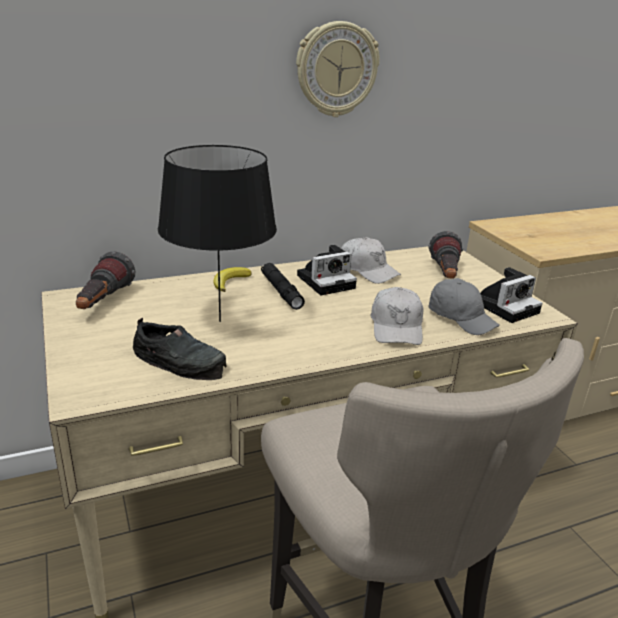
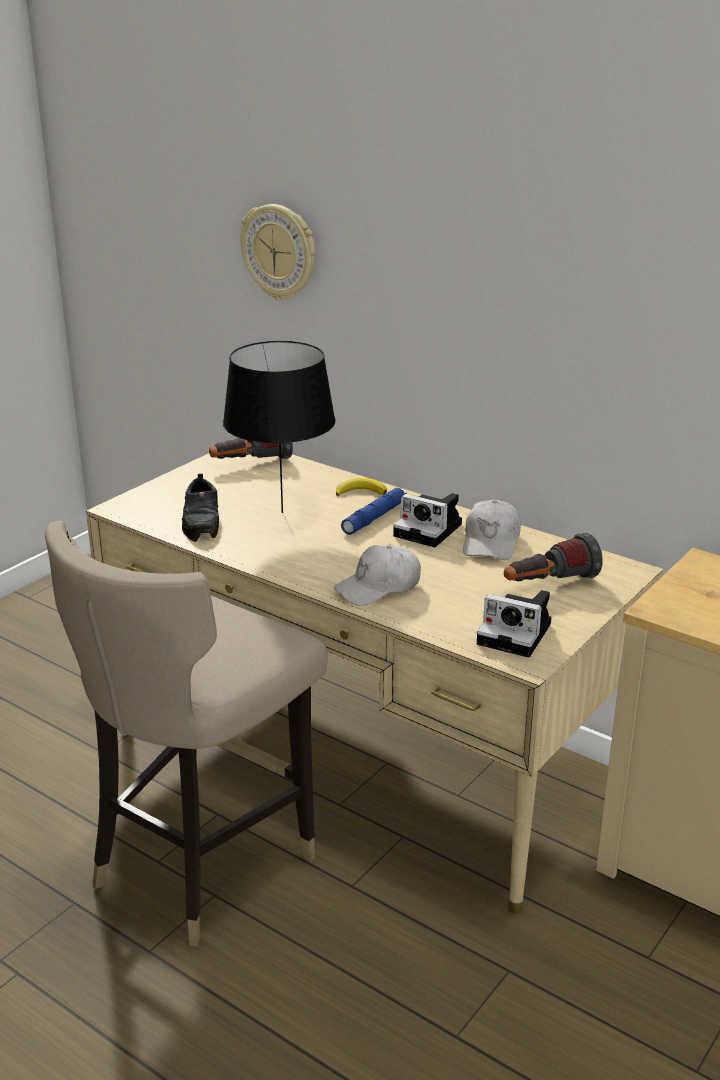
camera: 60 degrees right, 0 degrees up
black flashlight [261,263,305,310] -> blue flashlight [341,488,407,535]
wall clock [296,21,380,117] -> wall clock moved to [240,204,315,300]
grey cap [429,278,500,335] -> none

